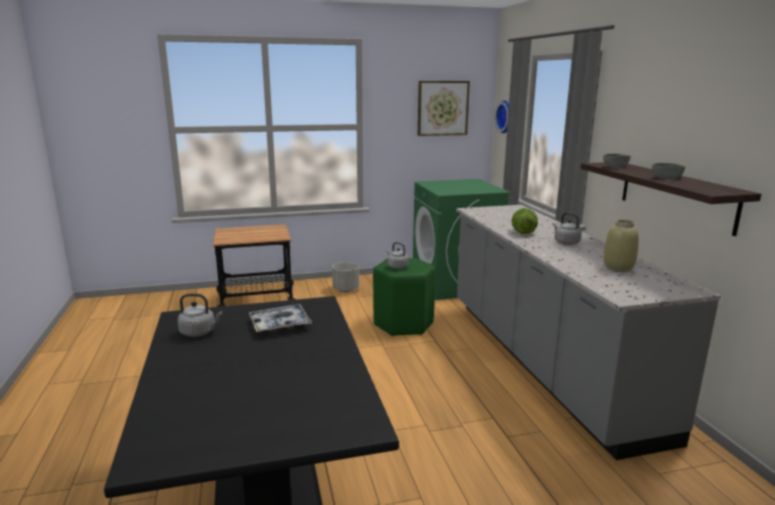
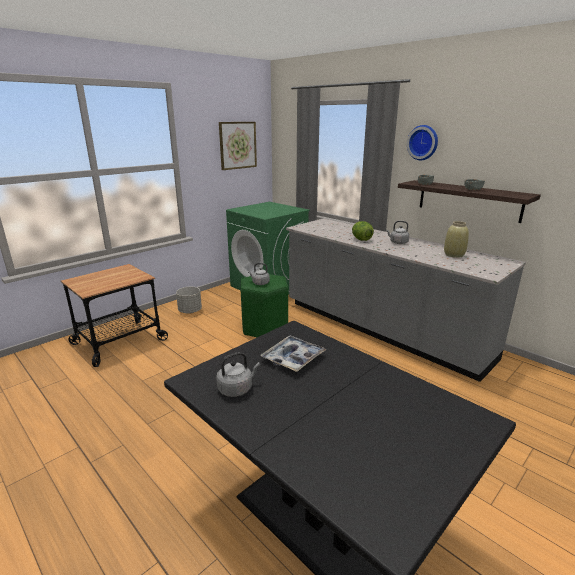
camera: 30 degrees left, 5 degrees up
wall clock [495,100,509,133] -> wall clock moved to [407,125,438,160]

